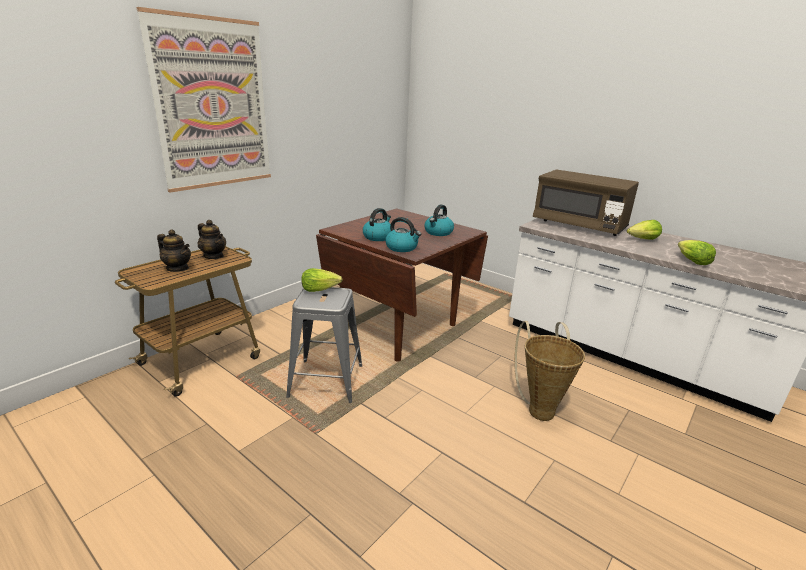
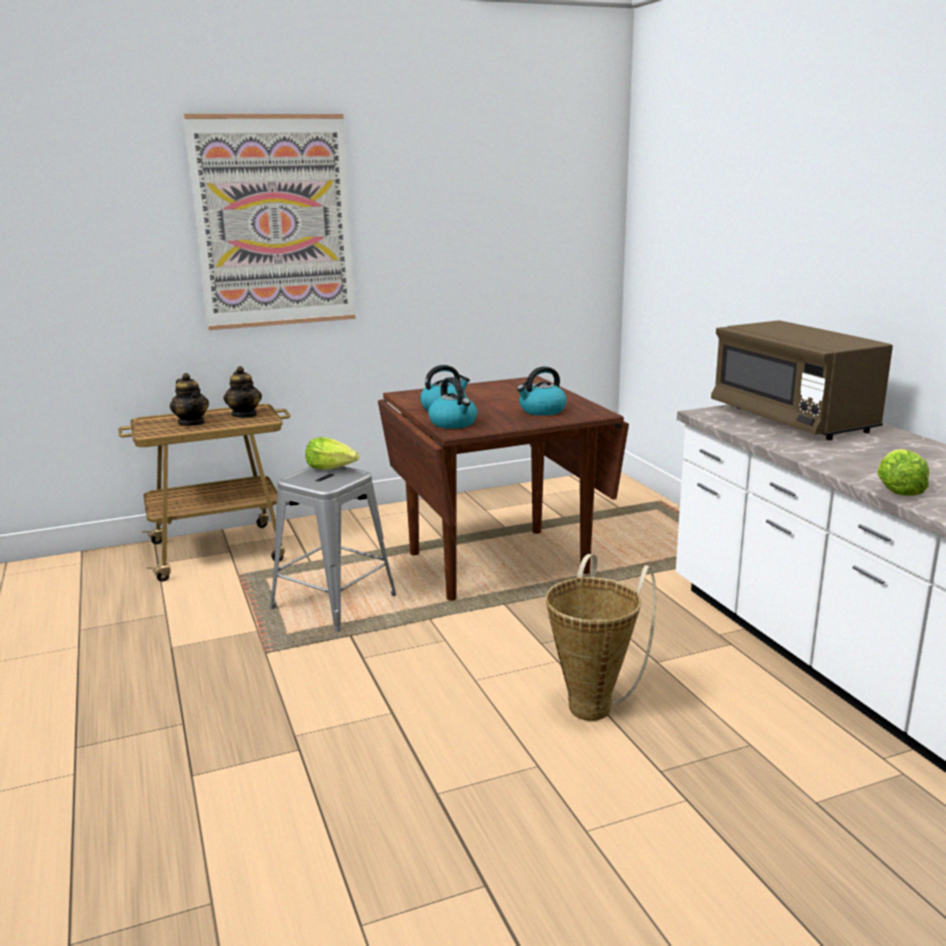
camera: 30 degrees right, 5 degrees down
lettuce [627,220,662,240] -> none

